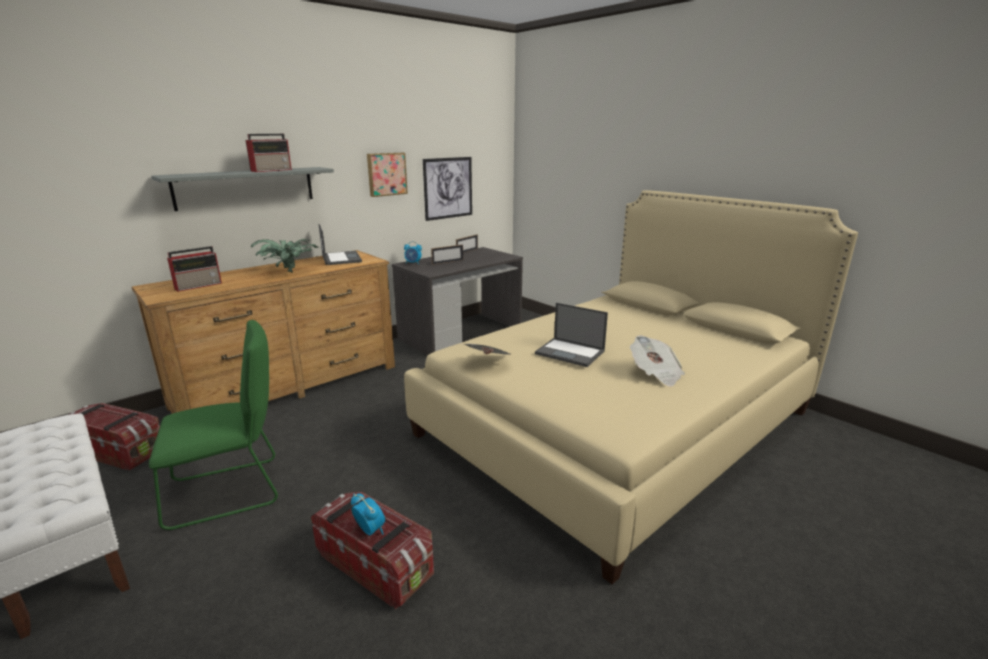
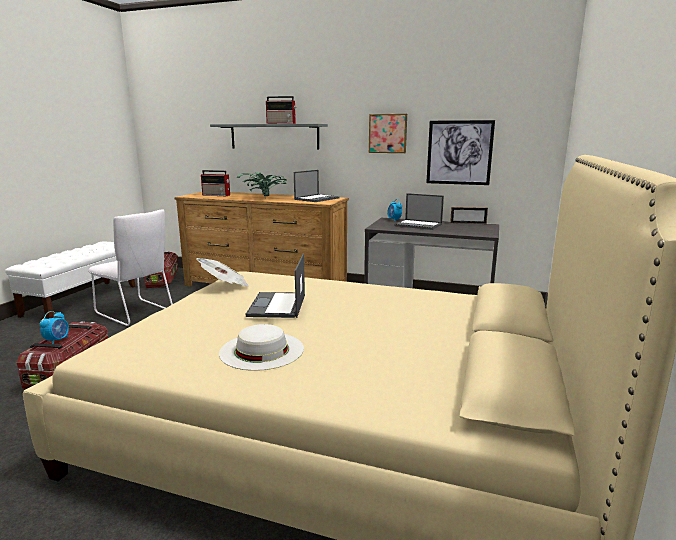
camera: 60 degrees right, 5 degrees down
green chair [149,320,278,530] -> white chair [88,209,173,326]
picture frame [431,245,463,265] -> laptop [395,193,444,230]
newspaper [630,335,685,387] -> white hat [219,324,304,371]

